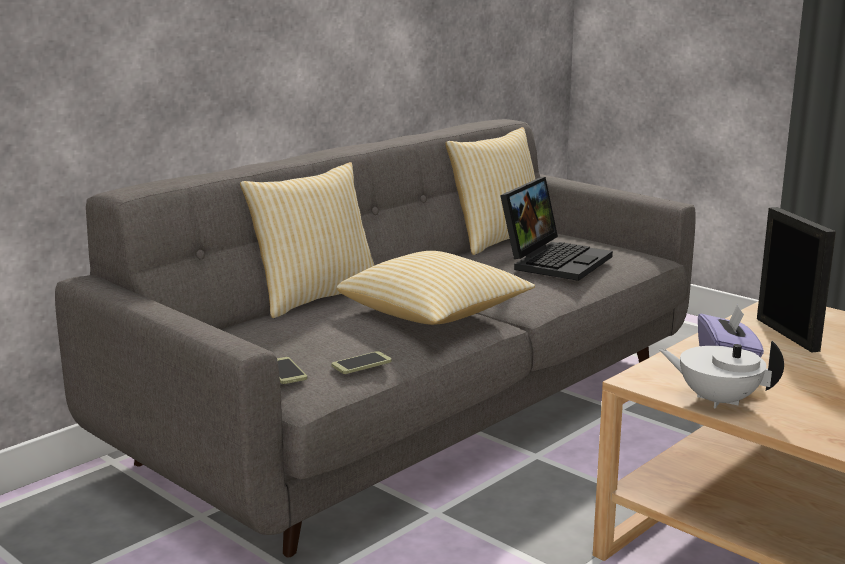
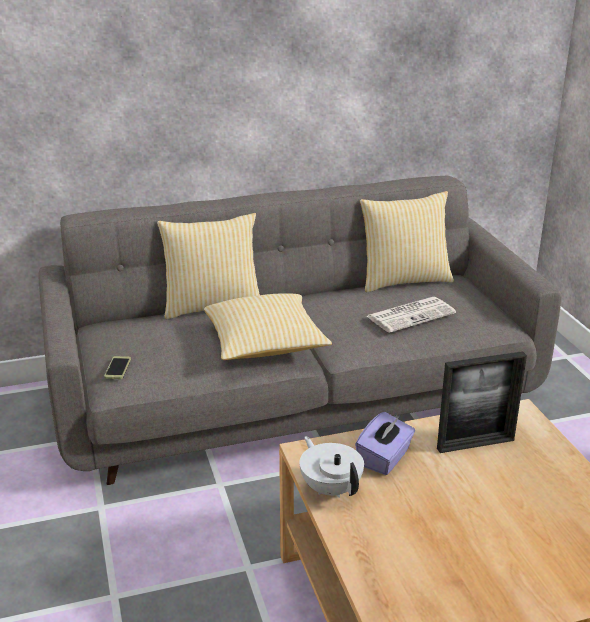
camera: 30 degrees right, 10 degrees up
phone [332,351,392,374] -> none
laptop [500,177,613,281] -> newspaper [366,297,456,333]
picture frame [757,207,836,353] -> picture frame turned 60 degrees clockwise [437,351,527,453]

